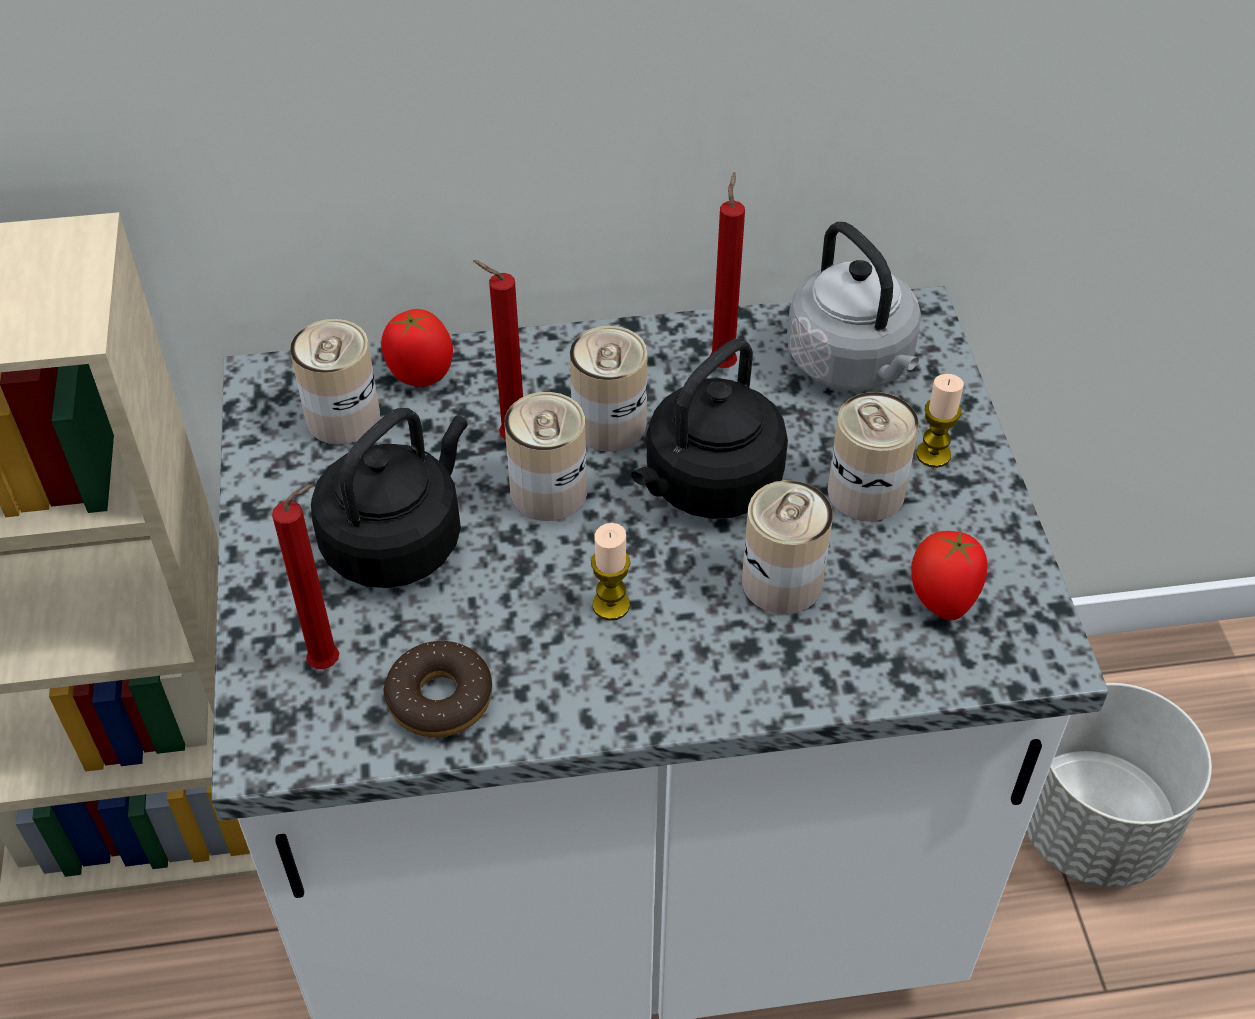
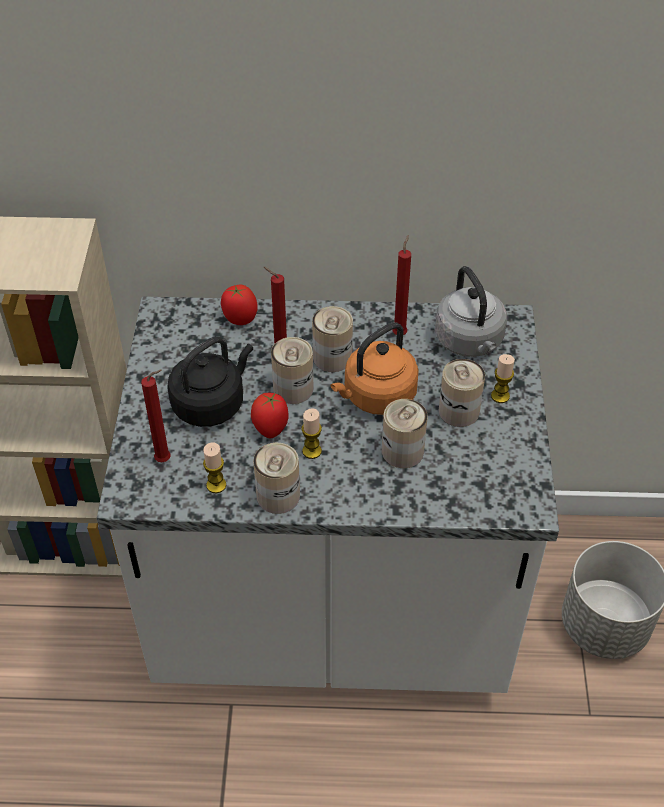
camera: 10 degrees right, 0 degrees up
can [290,319,380,444] -> can moved to [253,443,300,514]
donut [383,641,492,737] -> candle [203,442,226,493]
black kettle [631,338,788,519] -> orange kettle [330,322,419,415]
tomato [911,530,987,620] -> tomato moved to [251,392,289,438]

